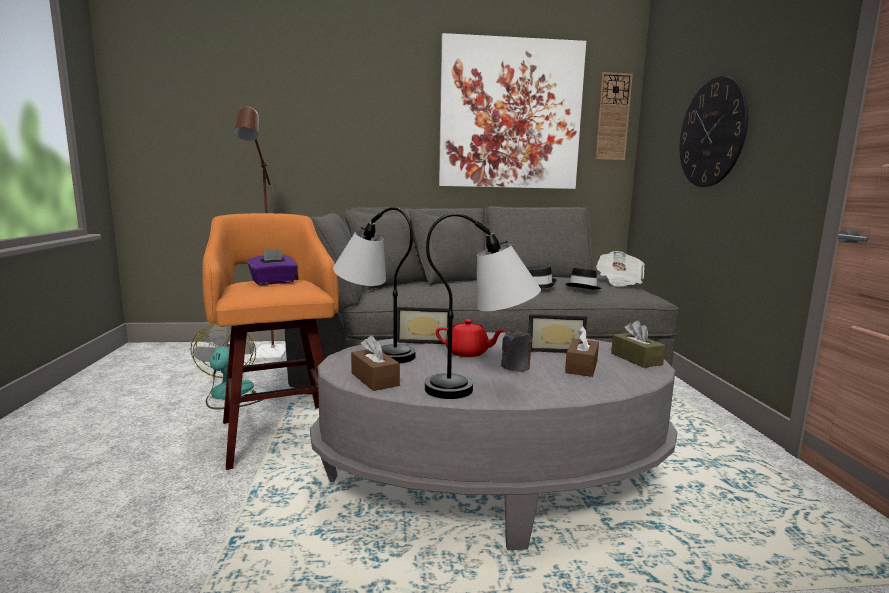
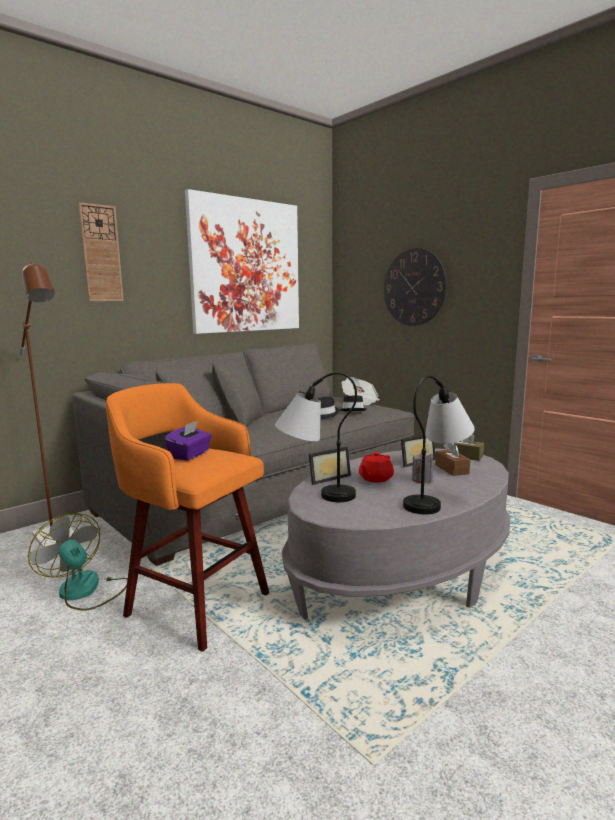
camera: 35 degrees left, 0 degrees up
brown tissue box [351,335,400,391] -> none
red teapot [436,319,505,357] -> red teapot turned 150 degrees clockwise [359,452,394,482]
wall clock [595,72,633,160] -> wall clock moved to [78,202,124,301]

